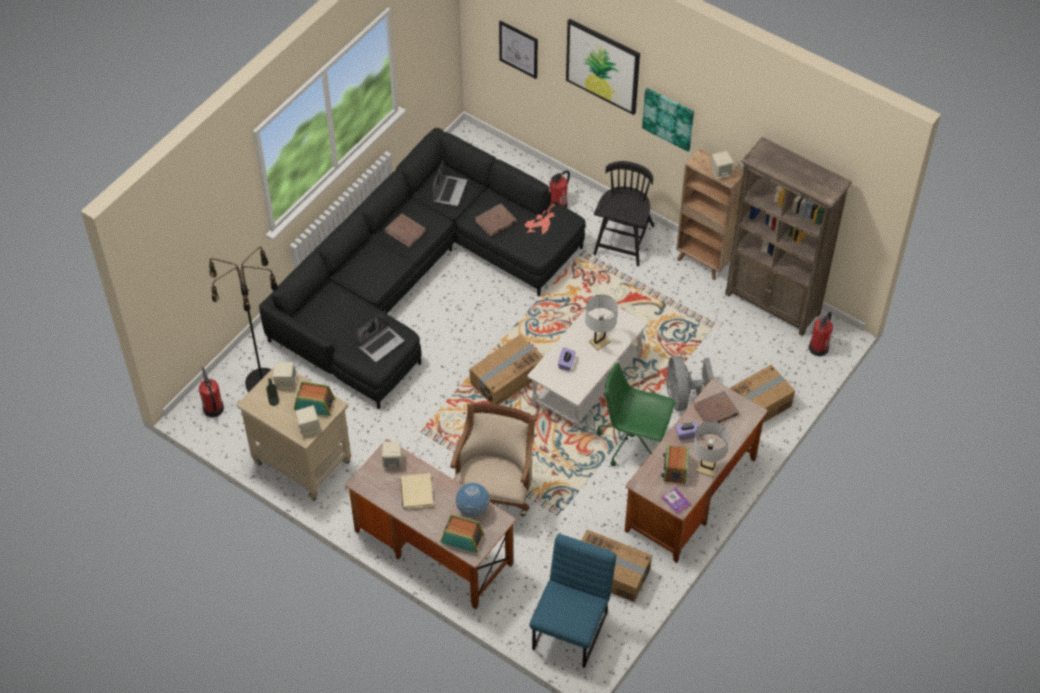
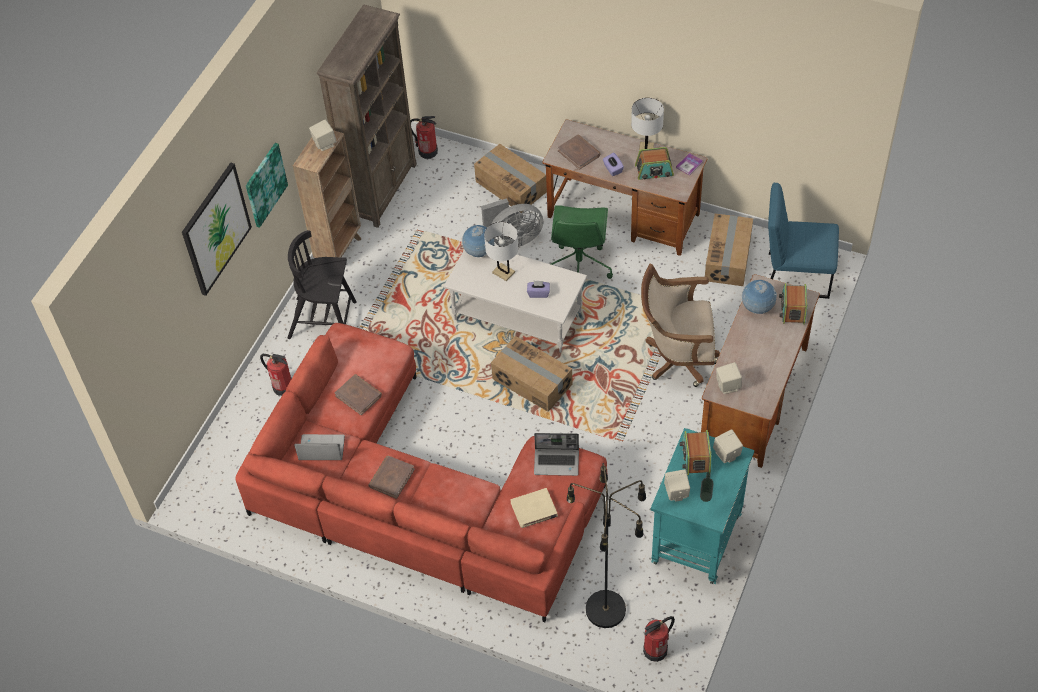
camera: 100 degrees left, 0 degrees up
beige cart [237,362,351,502] -> turquoise cart [651,428,754,584]
black sofa [259,128,586,409] -> red sofa [235,323,607,622]
laptop [356,310,404,362] -> laptop turned 150 degrees clockwise [534,433,579,476]
beige book [400,473,433,510] -> beige book moved to [510,488,558,528]
picture [499,20,538,79] -> none
none -> globe [462,225,494,257]

